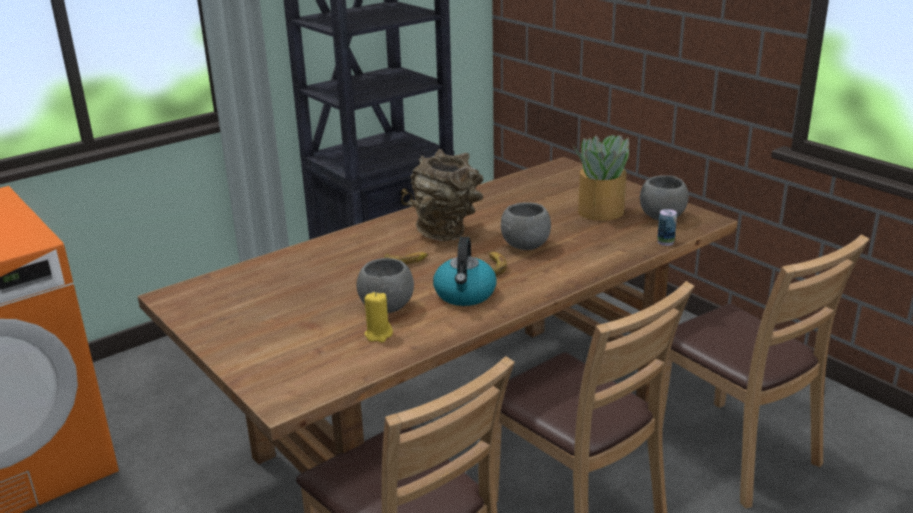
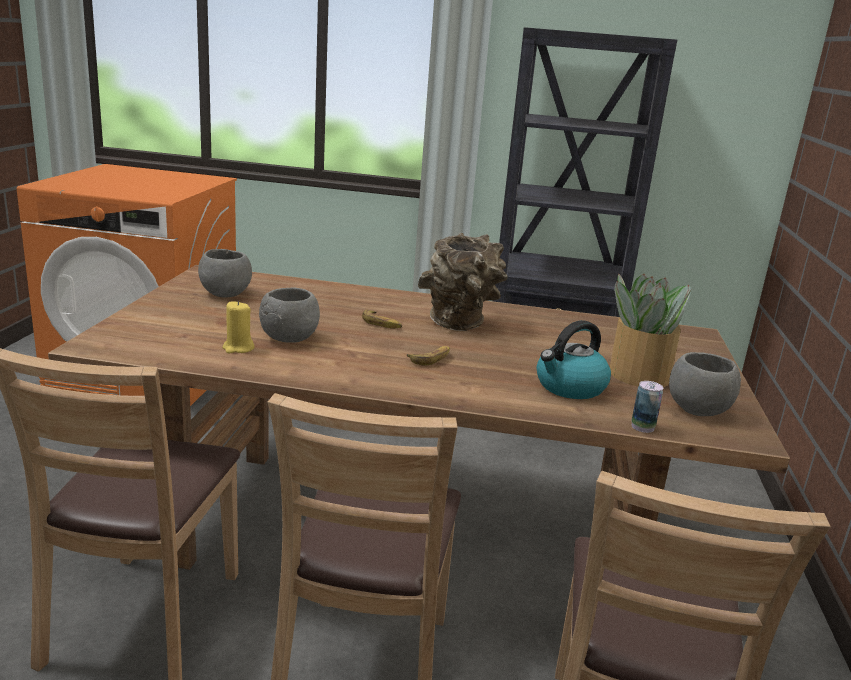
camera: 45 degrees right, 5 degrees down
kettle [433,237,497,306] -> kettle moved to [537,320,611,399]
grey bowl [501,202,551,250] -> grey bowl moved to [198,249,252,297]

